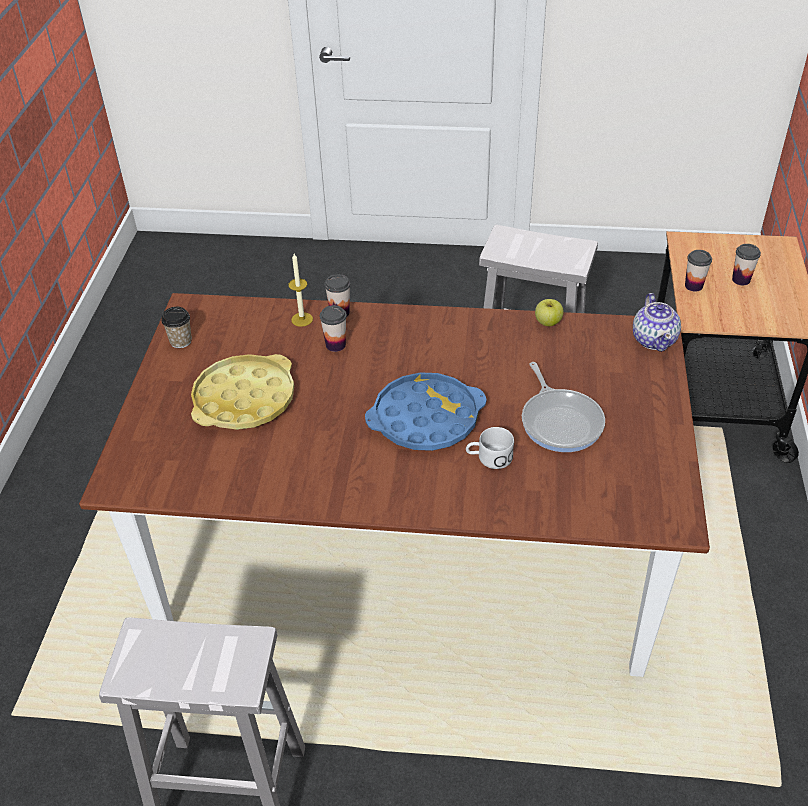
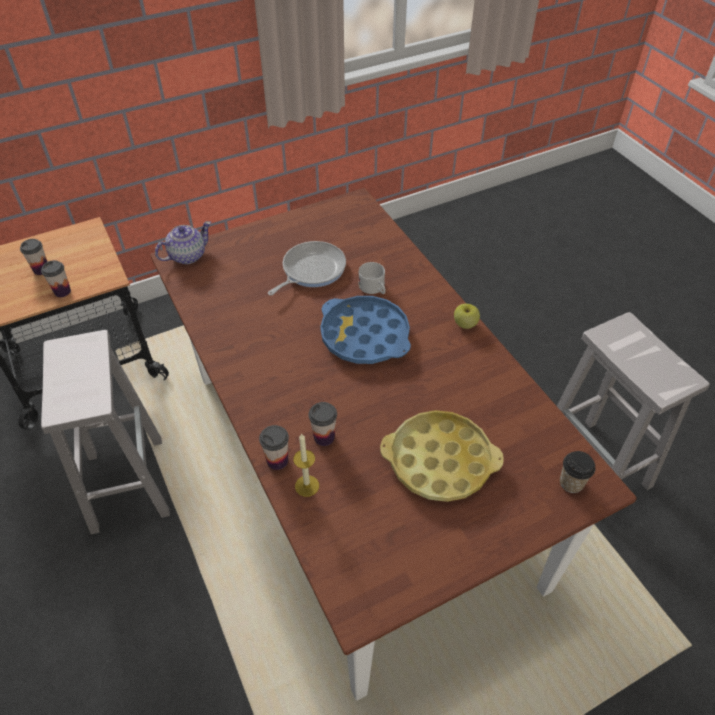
camera: 125 degrees left, 5 degrees up
cup [161,307,192,348] -> cup moved to [560,451,595,493]
apple [535,299,564,326] -> apple moved to [454,304,480,329]

